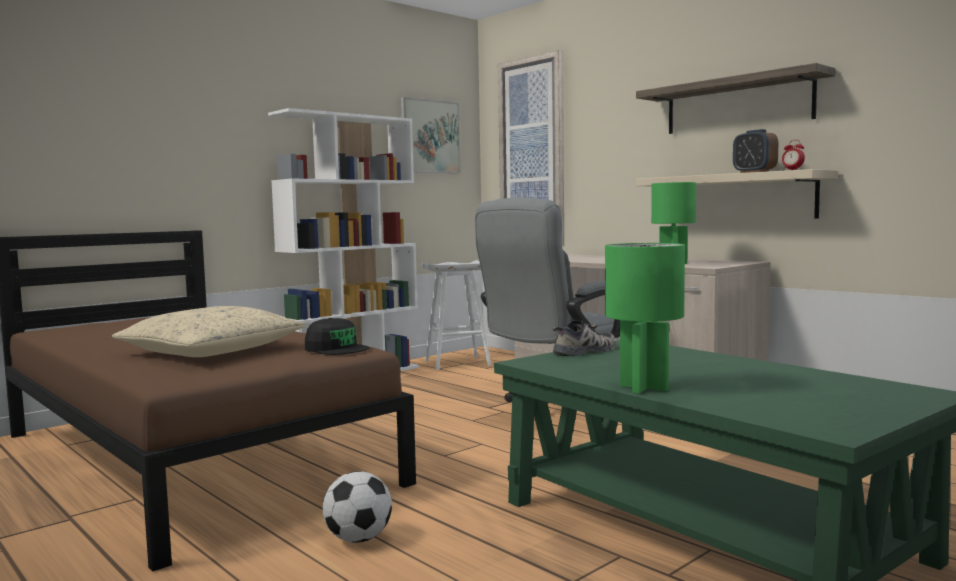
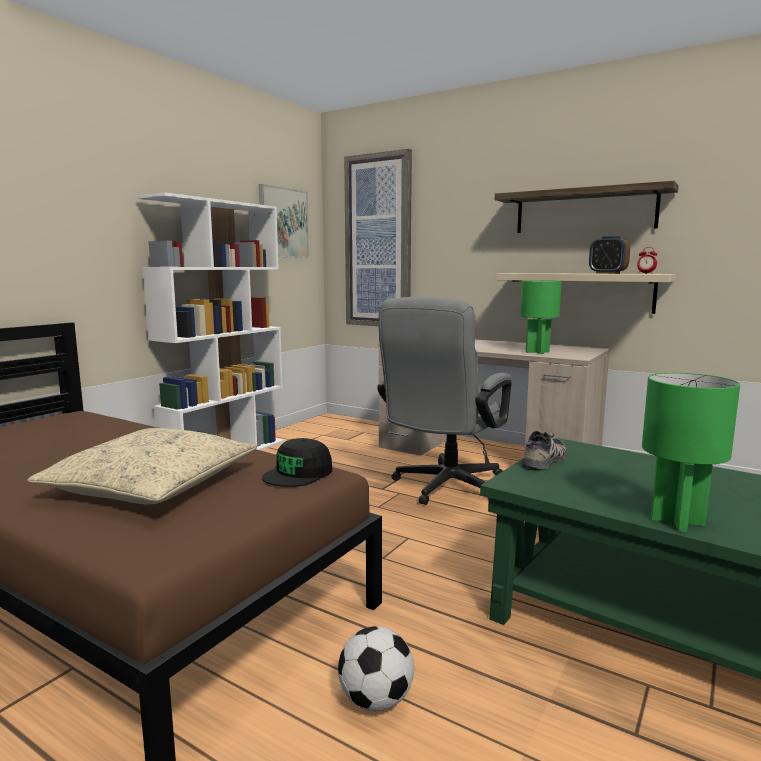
camera: 15 degrees left, 5 degrees up
black cap [305,318,370,355] -> black cap turned 105 degrees clockwise [262,438,332,487]
white stool [422,260,491,370] -> none

